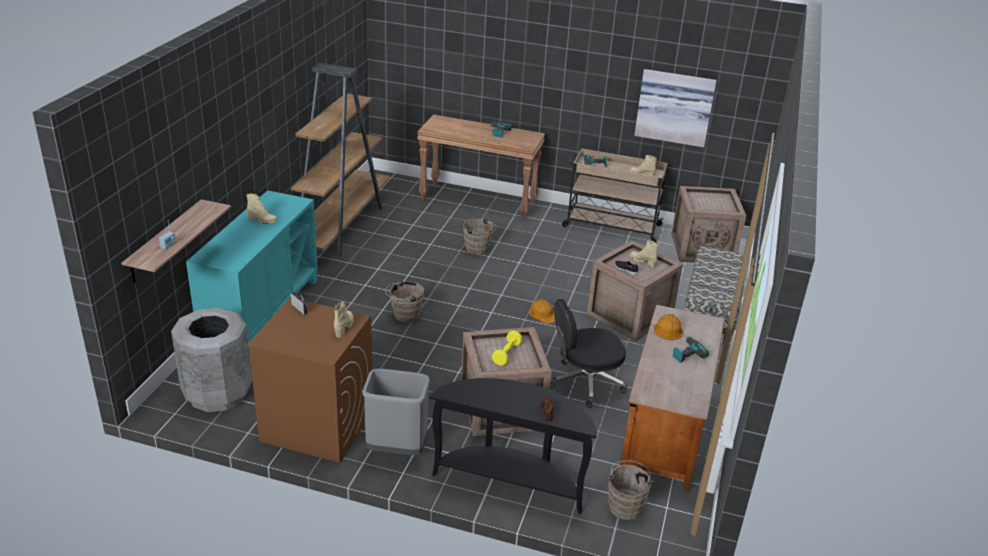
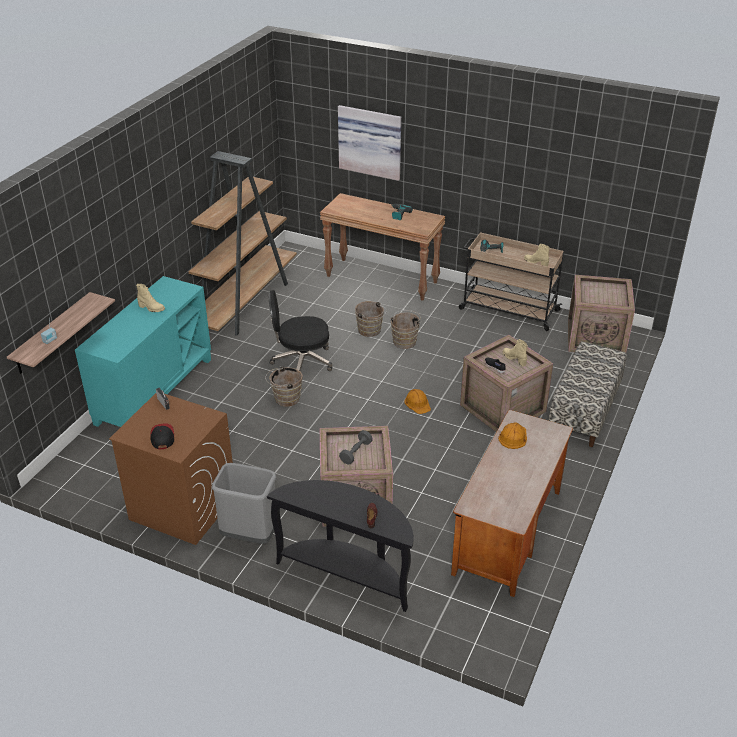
camera: 10 degrees right, 5 degrees up
grey trash can [171,308,252,412] -> none
beige boot [334,301,354,338] -> none
yellow dumbbell [492,331,523,366] -> grey dumbbell [339,430,373,465]
black office chair [550,299,628,408] -> black office chair moved to [268,290,332,371]
brown bucket [607,460,654,520] -> brown bucket moved to [390,310,422,349]
picture [634,69,717,147] -> picture moved to [338,105,401,181]
power drill [672,337,709,363] -> none
none -> cap [151,424,174,449]

